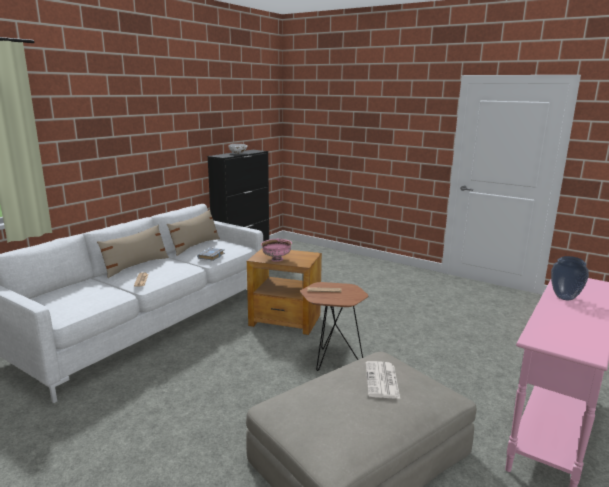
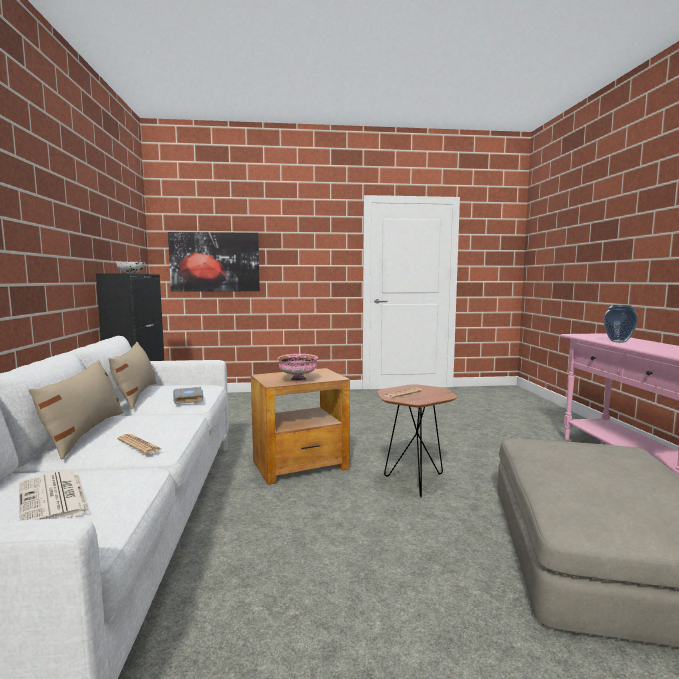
camera: 40 degrees left, 10 degrees down
newspaper [366,361,400,399] -> newspaper moved to [19,470,90,520]
none -> picture [168,232,260,292]

